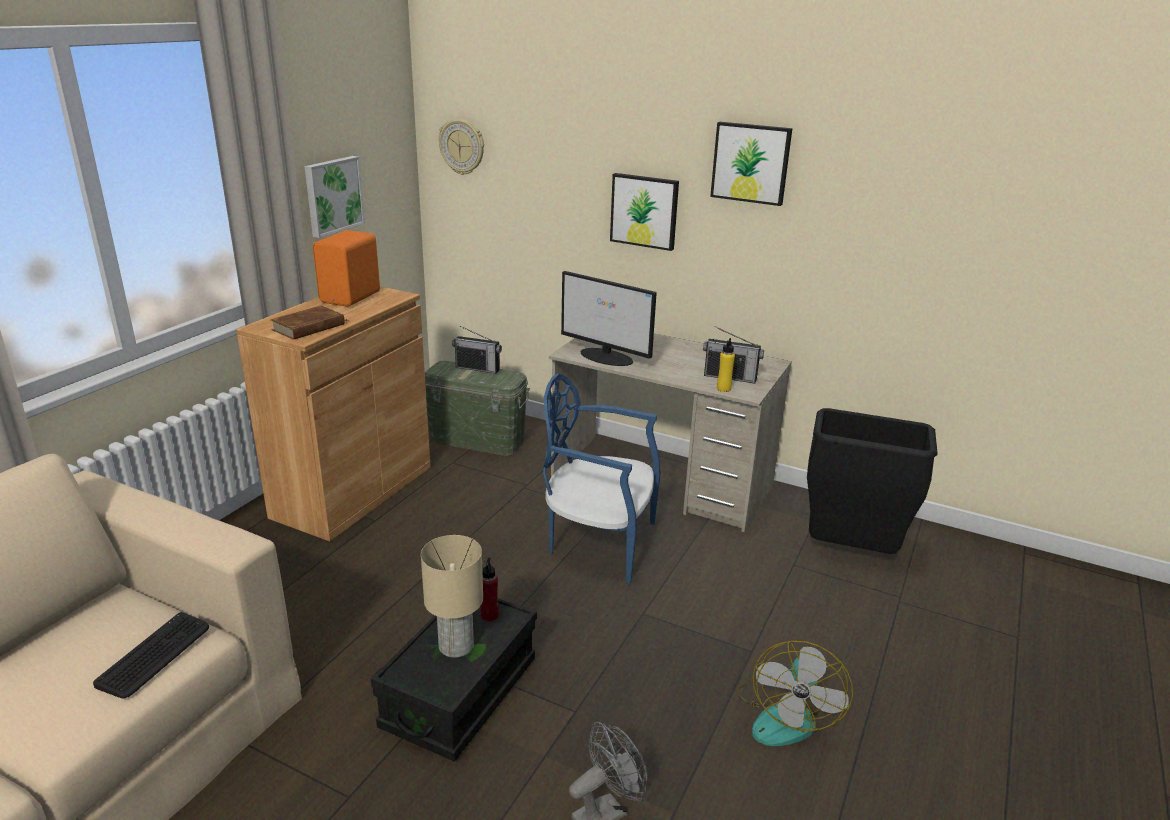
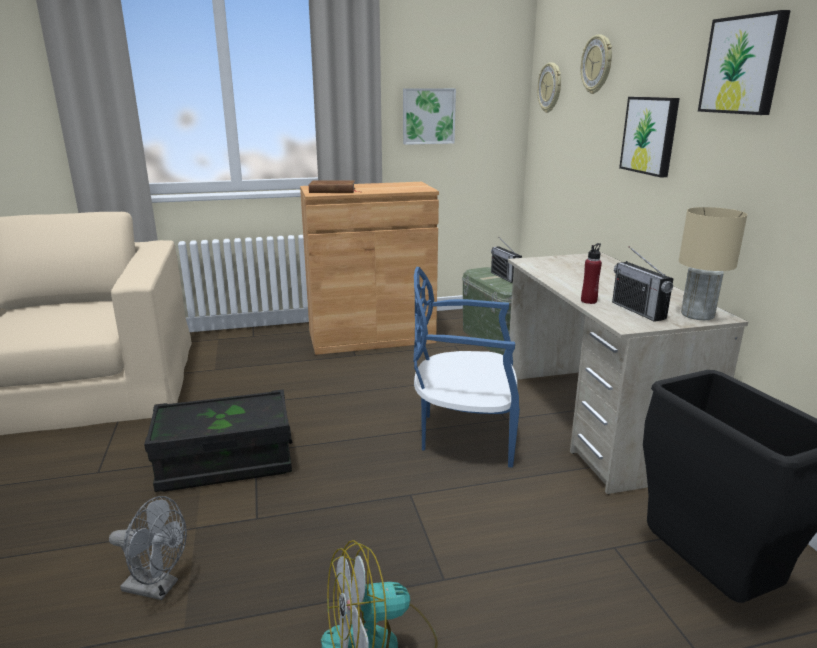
camera: 50 degrees right, 5 degrees down
keyboard [93,612,209,699] -> none
orange speaker [313,230,380,307] -> none
beige table lamp [421,535,483,658] -> beige table lamp moved to [679,207,747,320]
red bottle [481,557,499,621] -> red bottle moved to [581,243,602,304]
blue chair [543,374,661,583] -> blue chair turned 60 degrees counterclockwise [414,267,520,468]
monitor [561,271,657,366] -> none
yellow bottle [717,338,735,392] -> none
none -> wall clock [581,35,612,94]

